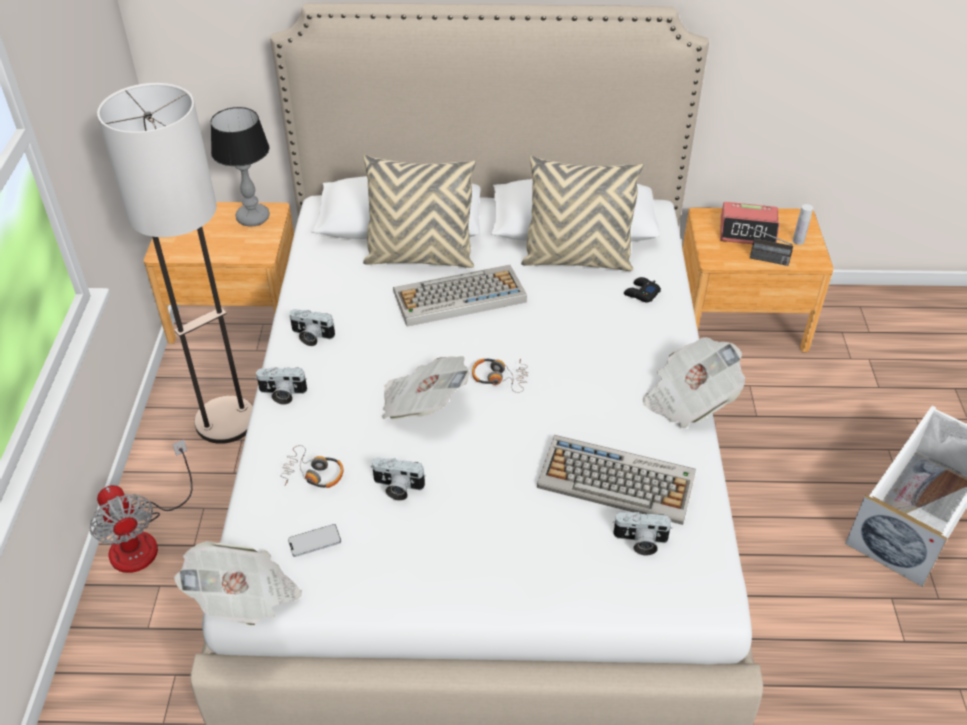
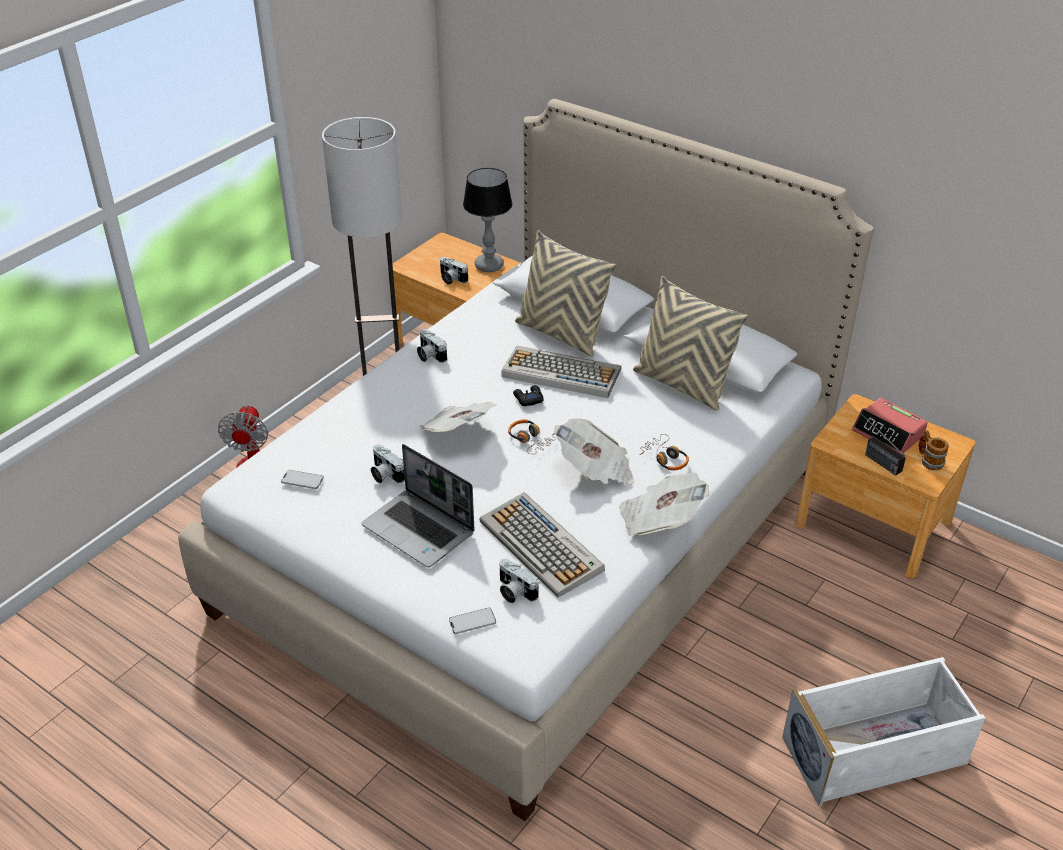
camera: 35 degrees right, 5 degrees down
newspaper [174,541,302,626] -> newspaper moved to [554,419,635,485]
camera [255,367,307,405] -> camera moved to [440,257,468,285]
headphones [281,445,343,488] -> headphones moved to [640,434,689,470]
black game controller [624,277,661,303] -> black game controller moved to [513,385,544,406]
white bottle [793,204,813,245] -> mug [918,430,949,471]
none -> laptop [361,444,475,568]
none -> phone [449,607,496,634]

